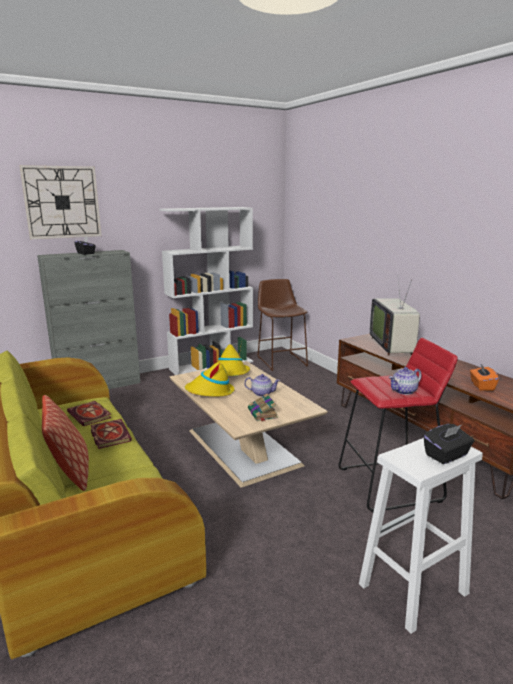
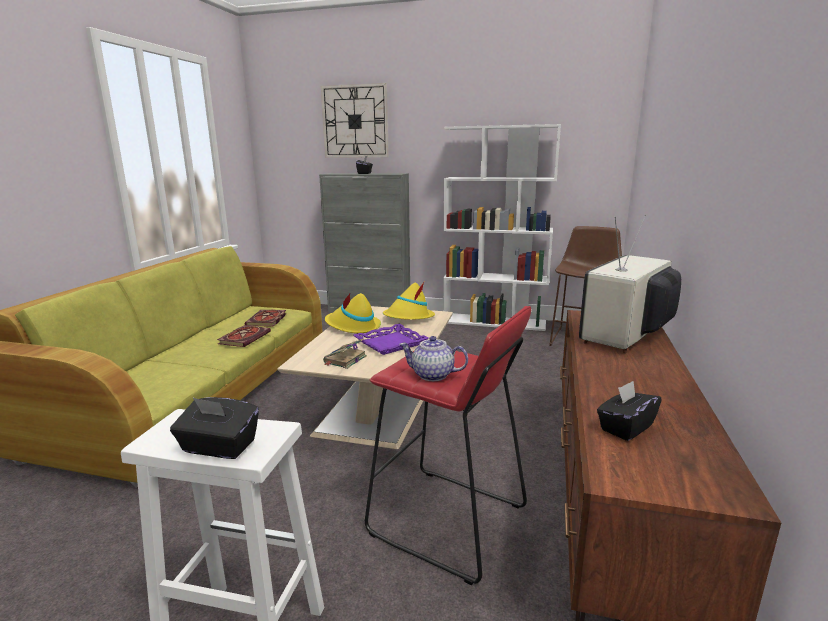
camera: 45 degrees right, 0 degrees up
pillow [42,395,89,491] -> none
teapot [244,374,280,397] -> purple tray [353,323,429,355]
orange tissue box [470,364,499,391] -> black tissue box [597,381,662,441]

